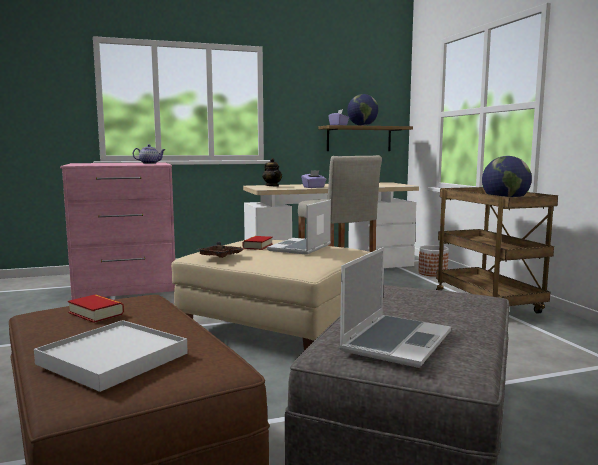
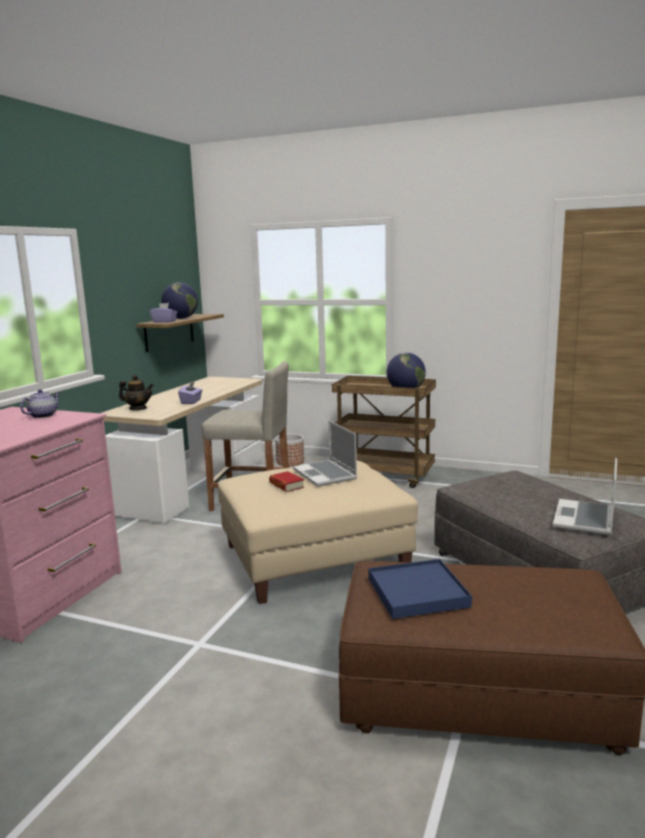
camera: 50 degrees left, 5 degrees up
white tray [34,320,188,392] -> none
book [68,294,124,323] -> blue tray [368,559,472,619]
brown tray [197,242,246,258] -> none
laptop [339,247,451,368] -> laptop turned 135 degrees counterclockwise [553,458,617,535]

